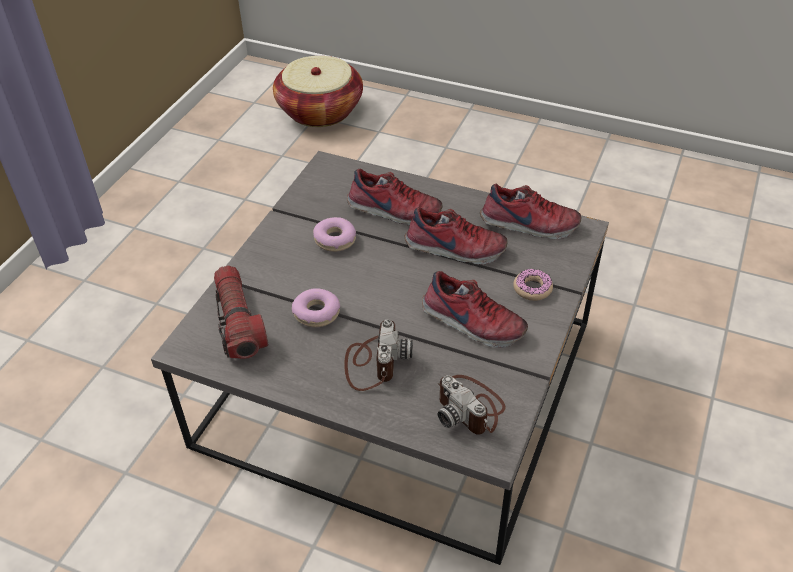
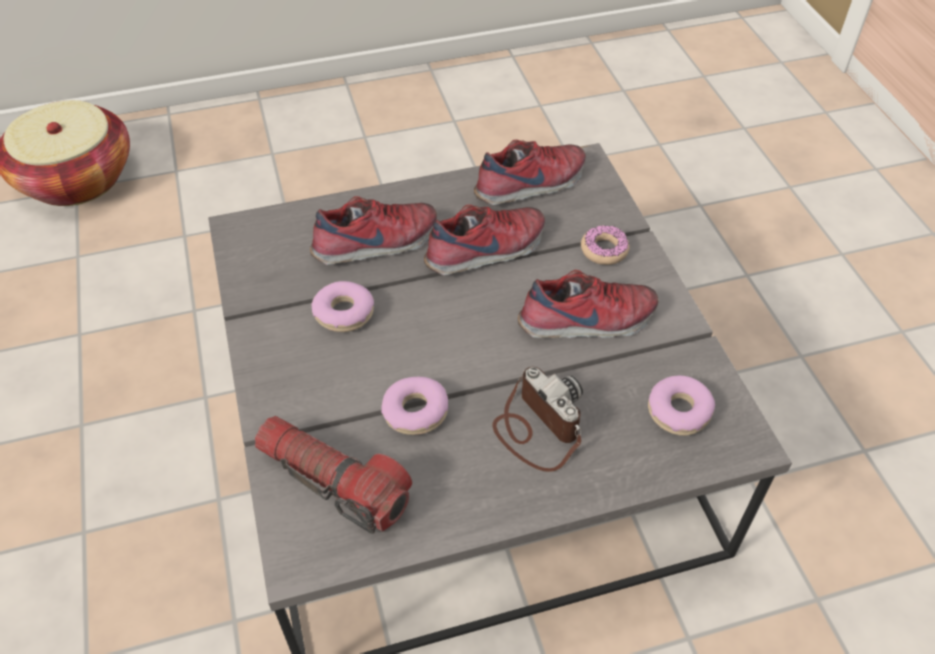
camera: 40 degrees left, 5 degrees up
camera [437,375,506,435] -> donut [648,375,715,436]

